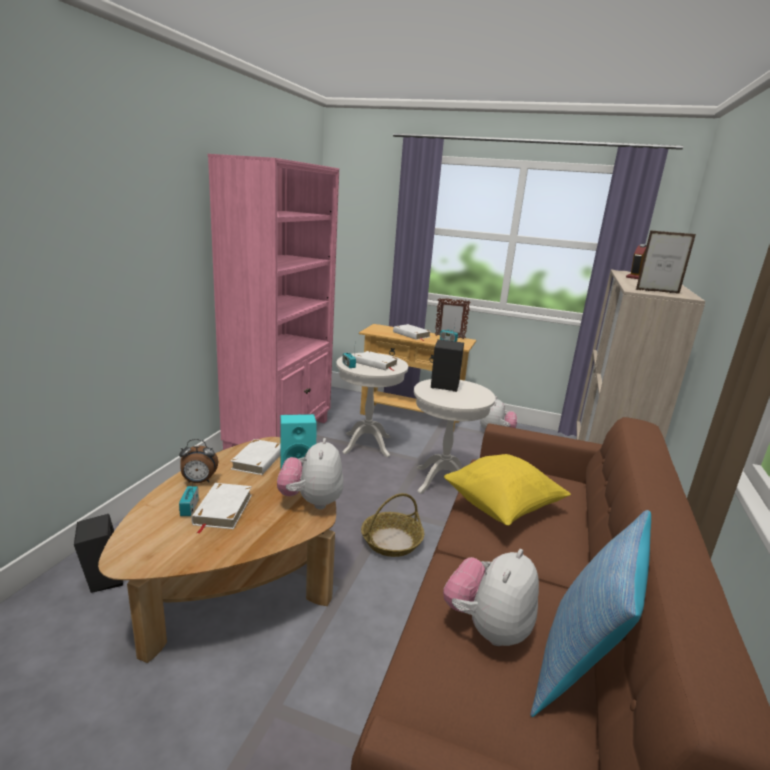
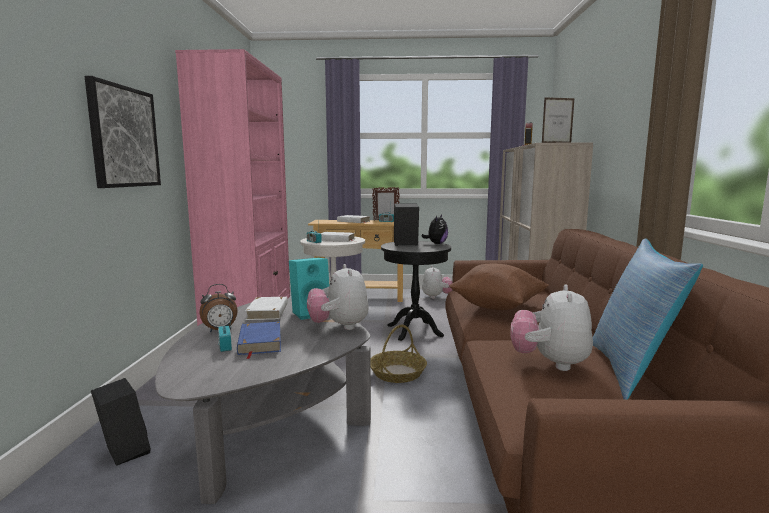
camera: 15 degrees left, 10 degrees down
brown coffee table [98,437,336,663] -> grey coffee table [155,299,371,504]
white book [191,483,252,534] -> blue book [237,321,281,359]
white side table [414,379,496,494] -> black side table [381,241,451,341]
yellow pillow [444,454,571,526] -> brown pillow [449,264,549,310]
none -> picture [85,76,161,188]
none -> plush toy [421,215,448,244]

